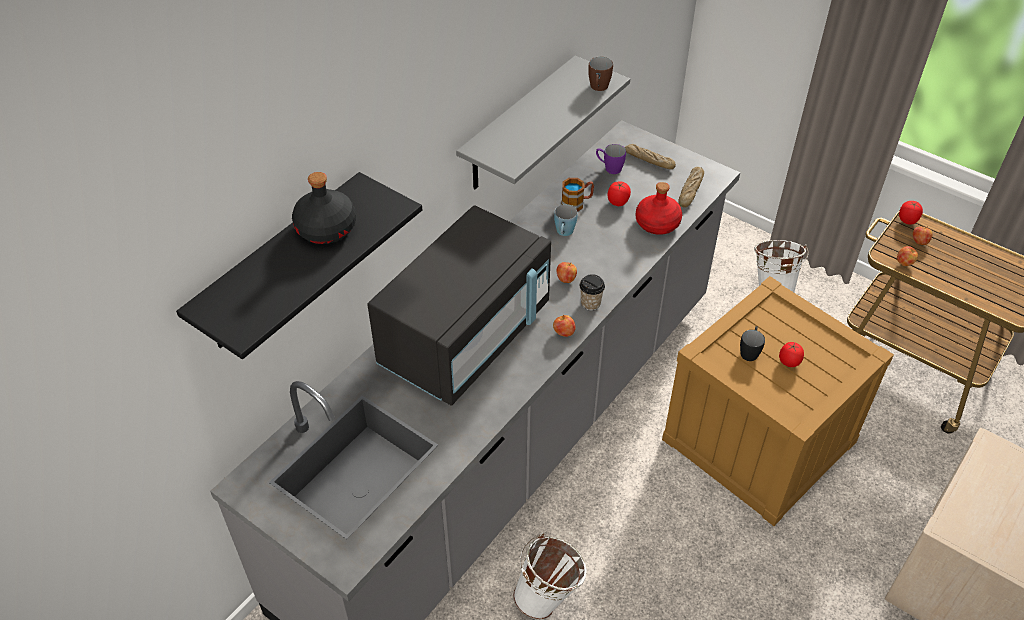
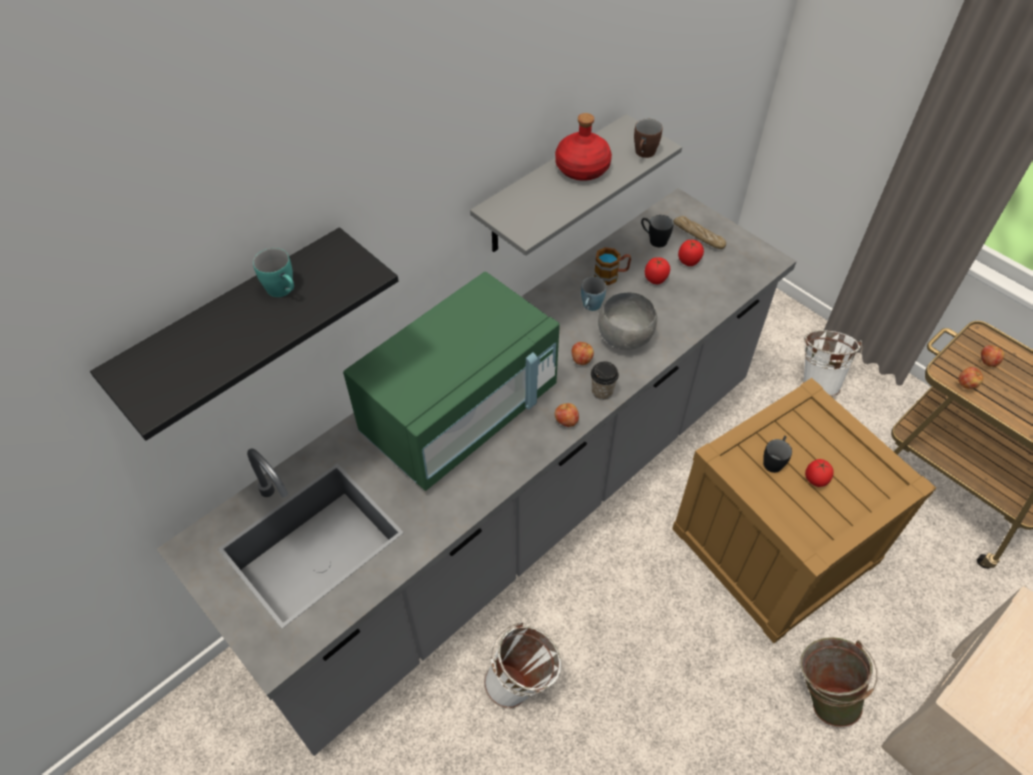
camera: 10 degrees right, 5 degrees up
black bottle [292,172,356,244] -> turquoise mug [253,248,294,297]
black microwave [367,205,551,406] -> green microwave [343,272,560,491]
purple mug [596,144,626,174] -> black mug [641,215,673,247]
red bottle [636,182,682,235] -> red bottle moved to [555,113,612,181]
bread [679,167,704,208] -> none
tomato [899,201,923,225] -> tomato moved to [678,240,704,266]
none -> grey bowl [598,292,657,350]
none -> green bucket [800,637,877,728]

